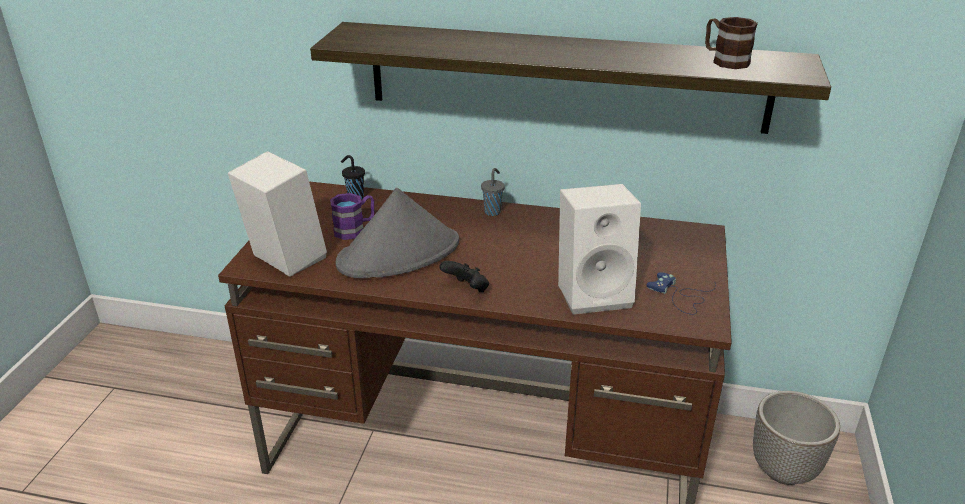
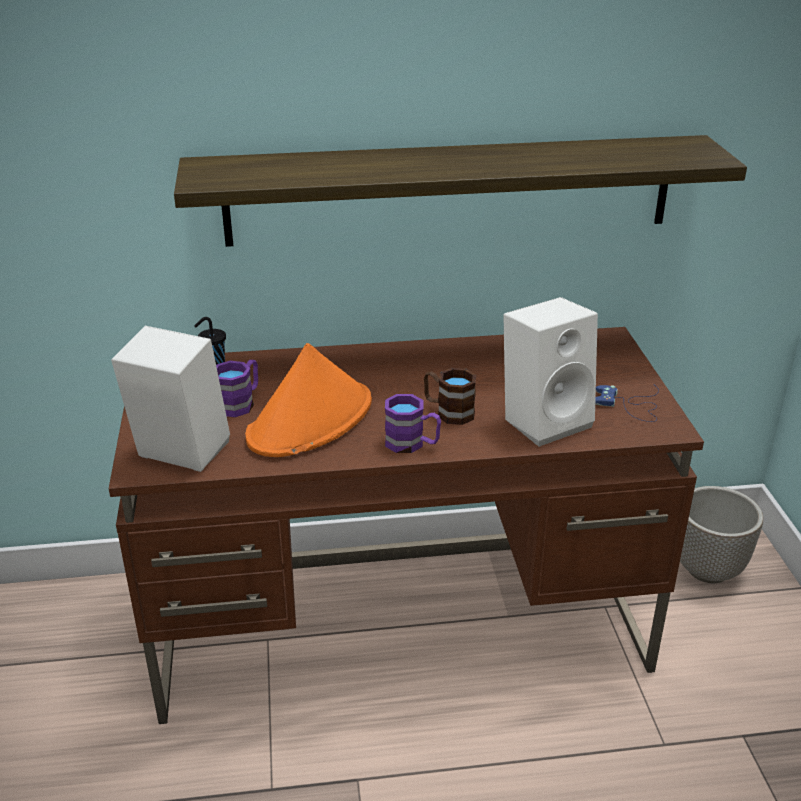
camera: 20 degrees left, 0 degrees up
grey hat [336,188,459,278] -> orange hat [245,343,372,457]
black game controller [440,261,489,292] -> purple mug [385,394,441,453]
grey cup [481,168,505,216] -> none
brown mug [705,17,758,69] -> brown mug moved to [424,368,477,425]

